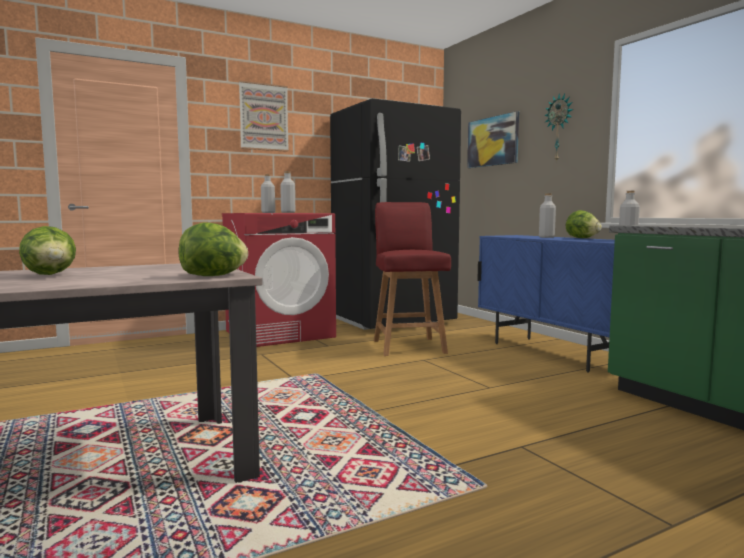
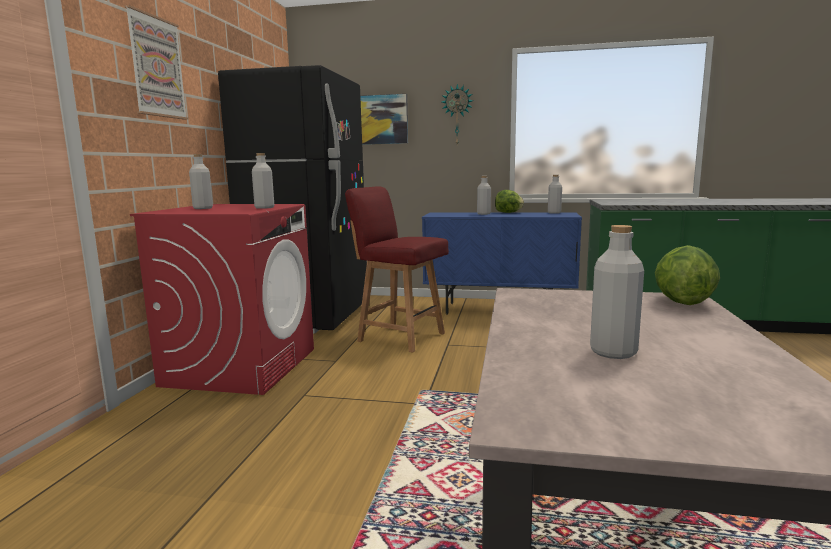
camera: 50 degrees left, 5 degrees up
lettuce [19,226,76,275] -> grey bottle [590,225,644,359]

